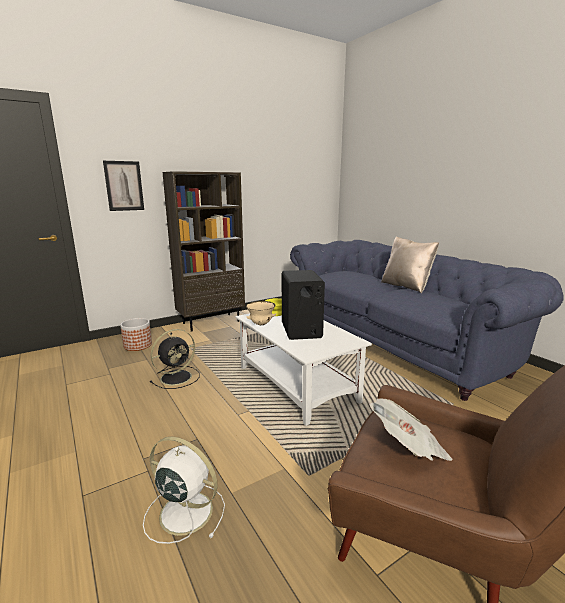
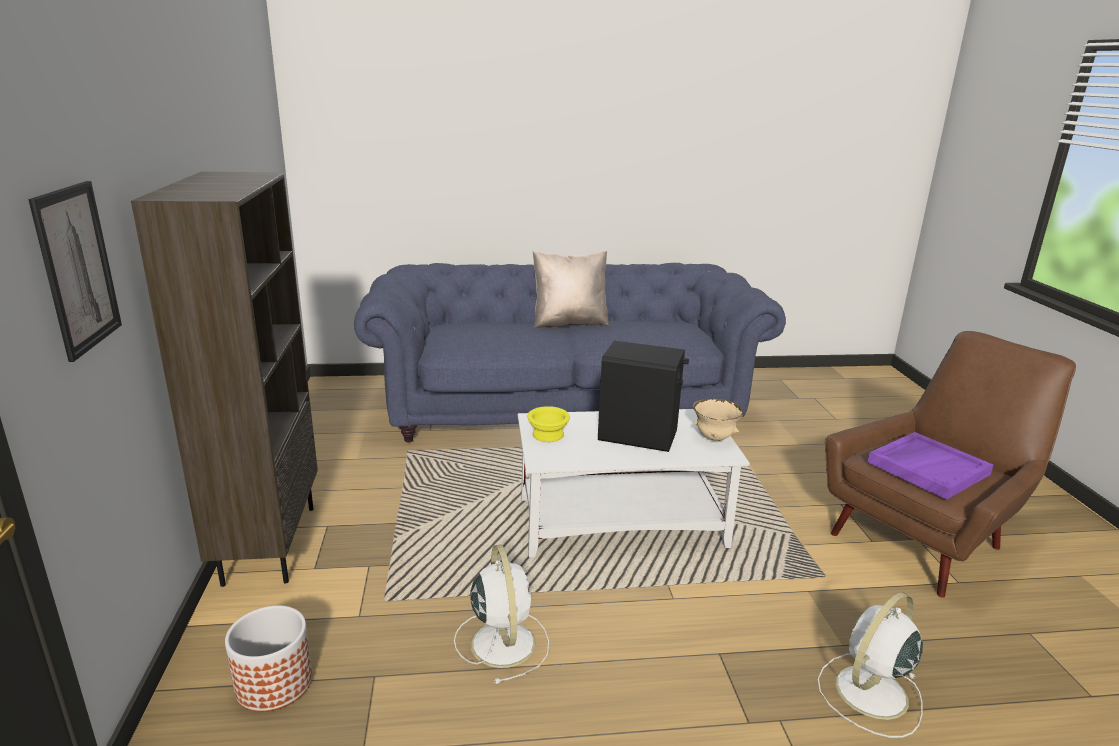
camera: 65 degrees left, 5 degrees up
black fan [150,329,200,389] -> white fan [454,545,549,684]
beige bowl [246,301,276,325] -> beige bowl moved to [692,399,744,441]
newspaper [369,398,452,461] -> purple tray [867,432,994,500]

